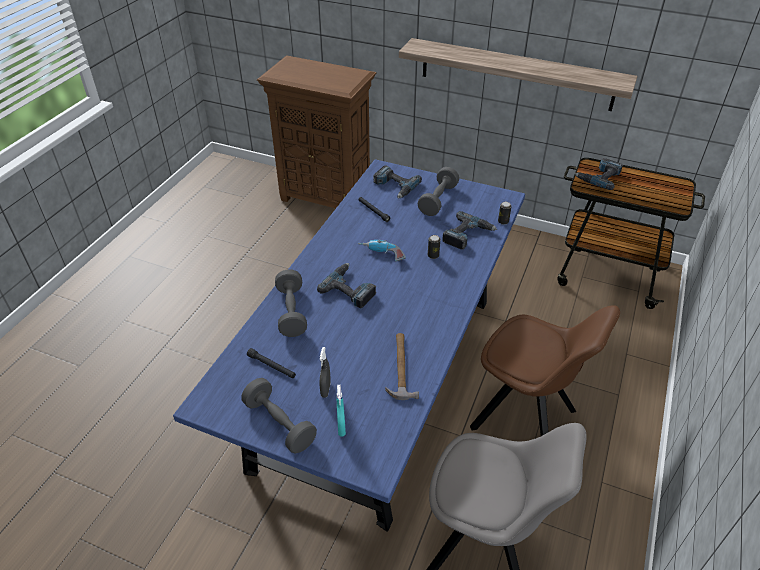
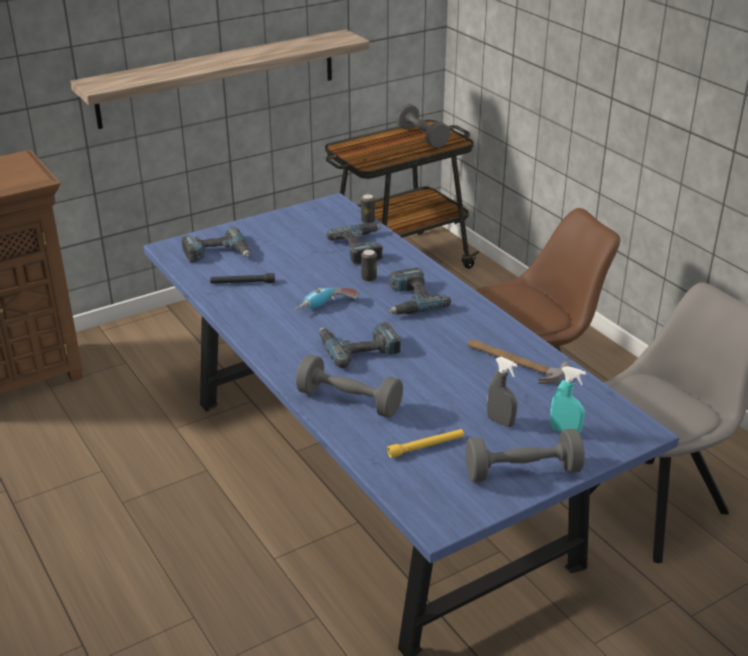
camera: 55 degrees left, 10 degrees down
black flashlight [247,348,296,378] -> yellow flashlight [387,429,464,458]
grey dumbbell [418,167,459,216] -> grey dumbbell moved to [395,103,450,148]
power drill [575,158,623,190] -> power drill moved to [388,268,451,315]

